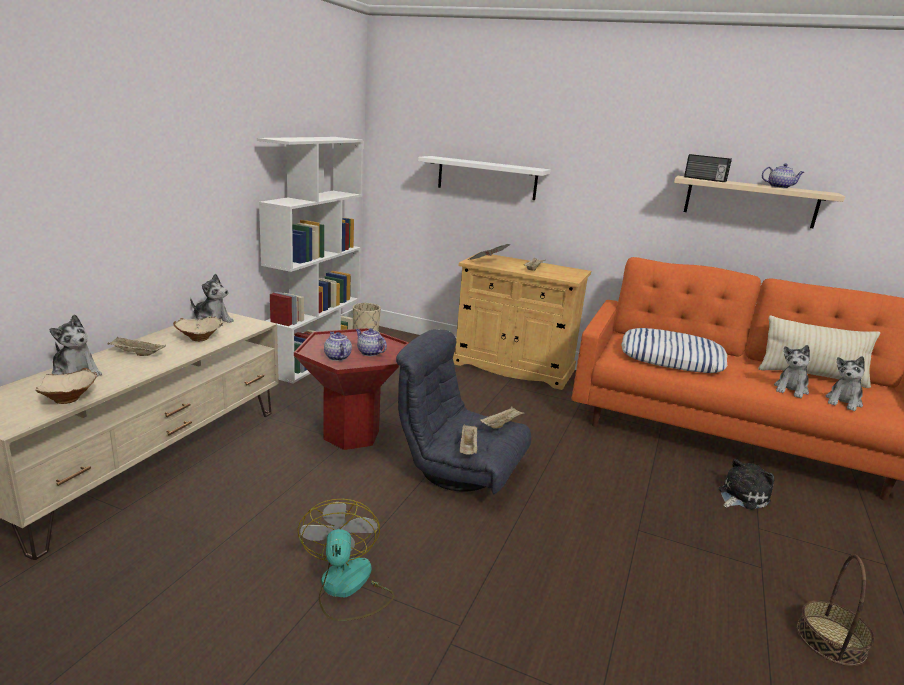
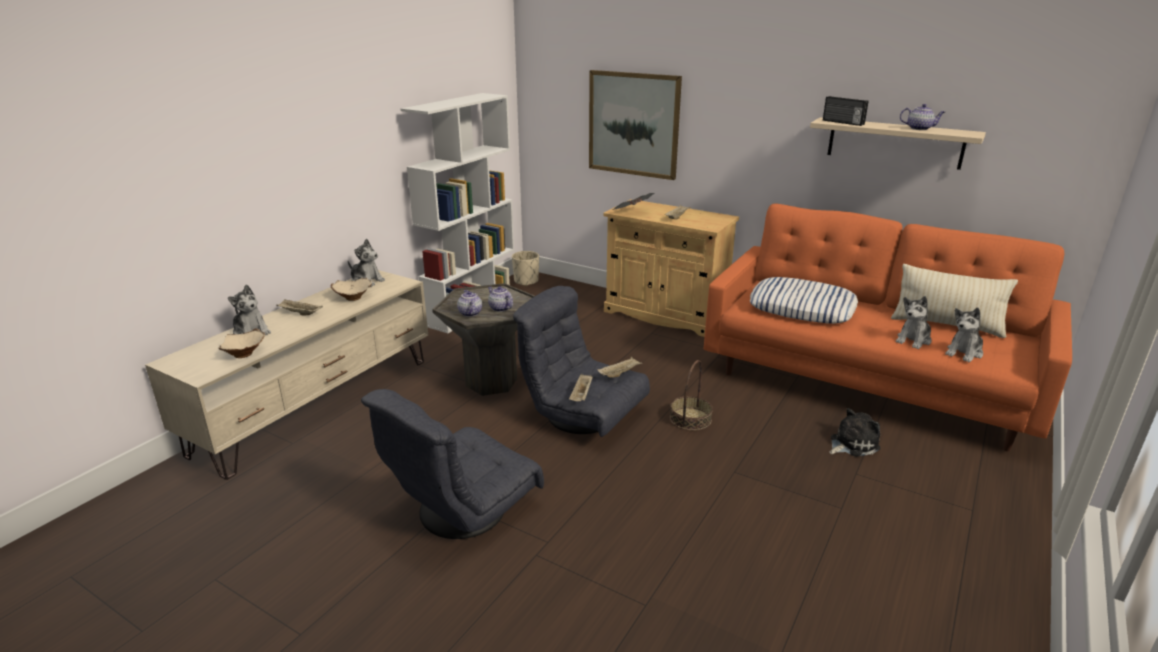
camera: 10 degrees right, 5 degrees up
red side table [294,328,409,450] -> grey side table [432,283,535,396]
fan [297,499,394,621] -> grey armchair [361,389,544,539]
white shelf [418,156,551,200] -> picture [589,70,682,180]
basket [797,554,874,666] -> basket moved to [670,360,713,431]

